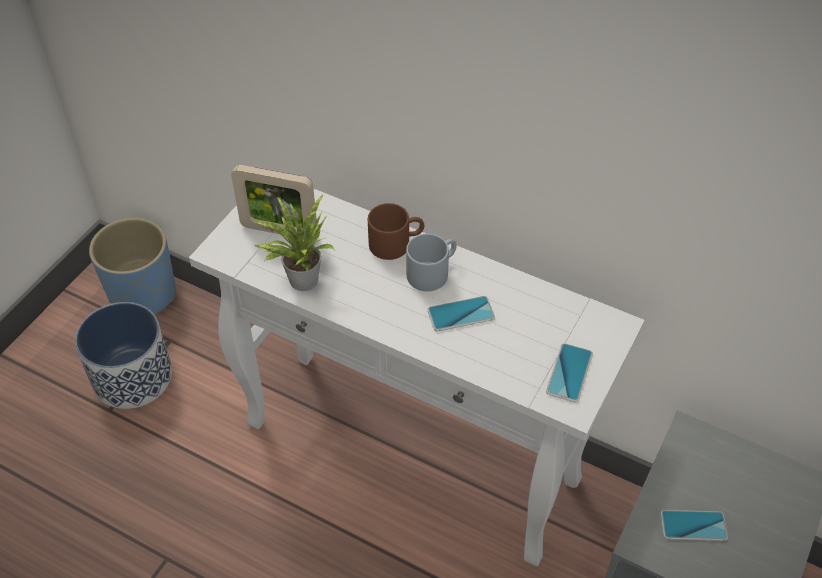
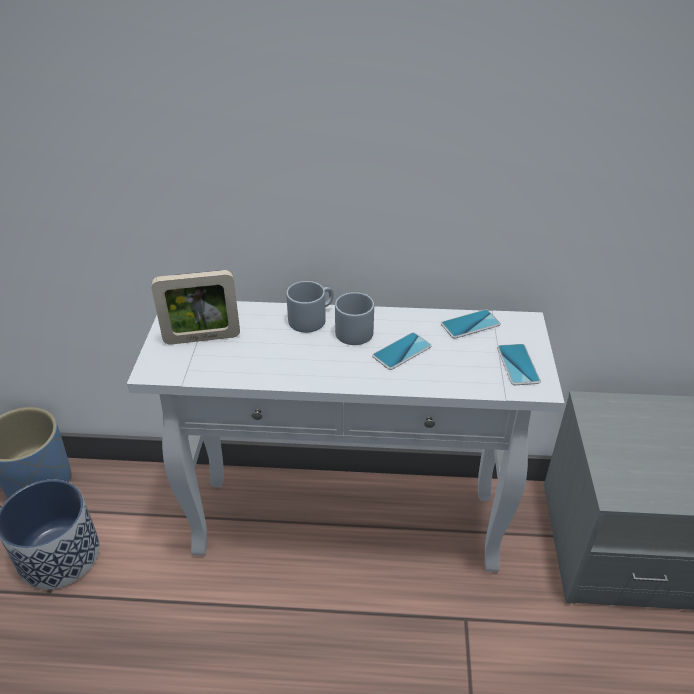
camera: 25 degrees left, 10 degrees down
potted plant [253,194,335,291] -> none
brown mug [368,203,424,260] -> grey mug [286,281,334,333]
phone [660,510,728,541] -> phone moved to [441,309,501,339]

